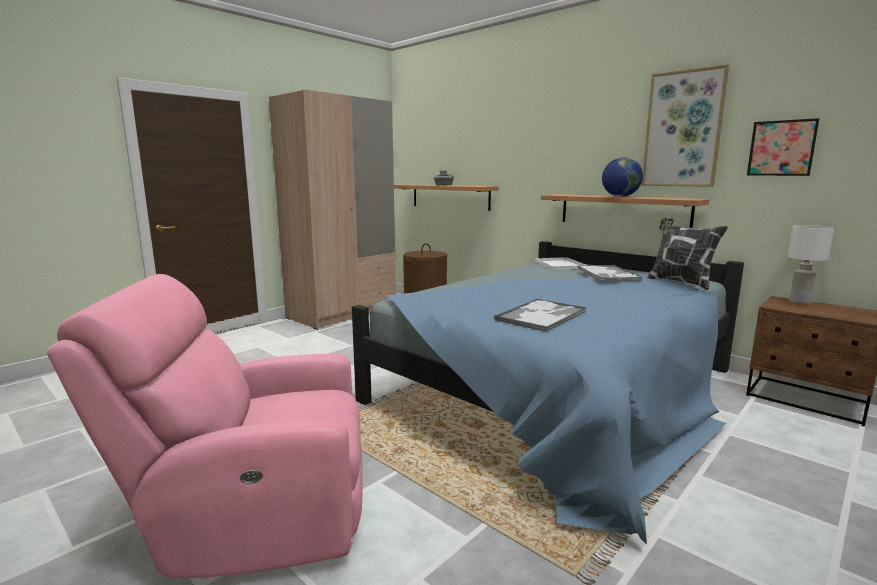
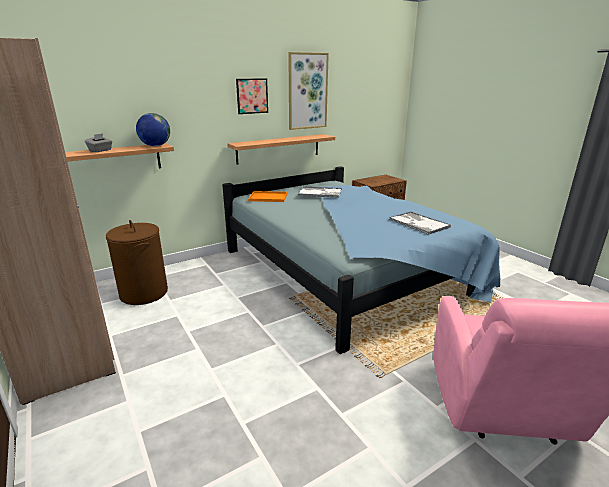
camera: 75 degrees left, 10 degrees up
white tray [535,257,587,270] -> orange tray [248,191,287,202]
globe [602,157,643,197] -> globe moved to [136,113,170,146]
pillow [647,218,728,290] -> none
picture [747,118,819,176] -> picture moved to [236,78,268,114]
white table lamp [788,225,834,304] -> none

